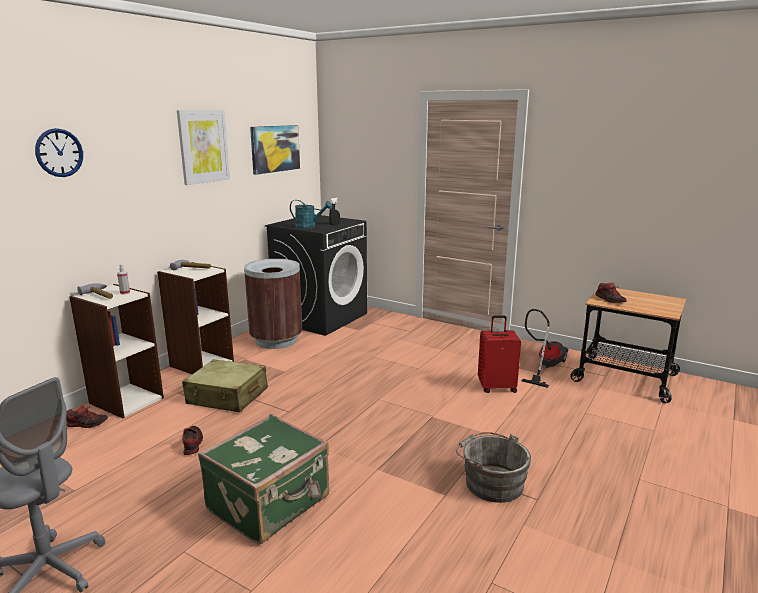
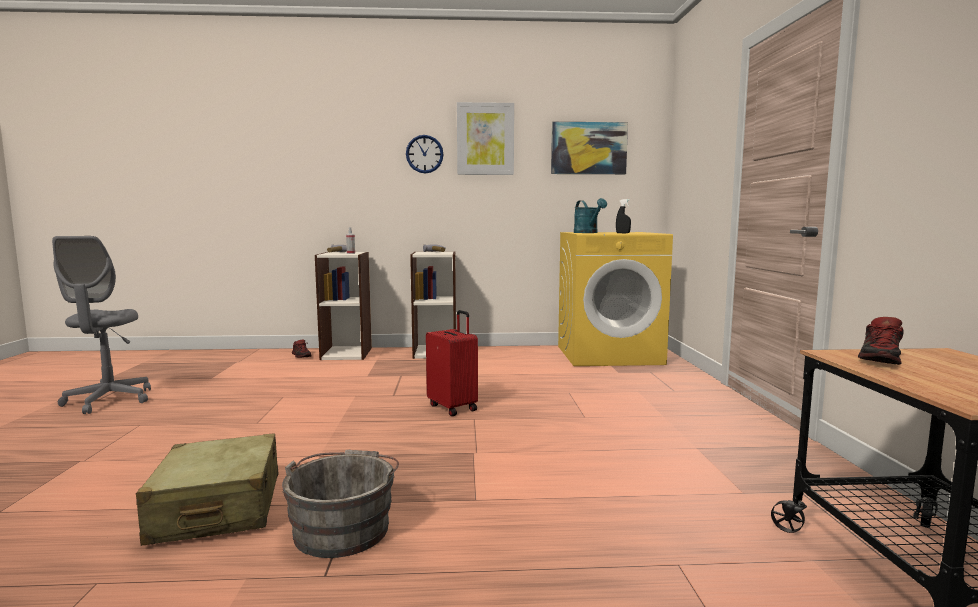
camera: 55 degrees right, 10 degrees down
wall clock [35,128,83,177] -> wall clock moved to [406,135,444,173]
beige suitcase [182,359,268,413] -> beige suitcase moved to [136,433,279,546]
shoe [183,426,203,455] -> none
green suitcase [198,414,329,544] -> none
brown trash can [244,259,302,349] -> none
black washing machine [265,214,367,336] -> yellow washing machine [558,232,673,366]
red suitcase [478,315,521,393] -> red suitcase moved to [426,310,478,416]
vacuum cleaner [521,309,569,388] -> none

